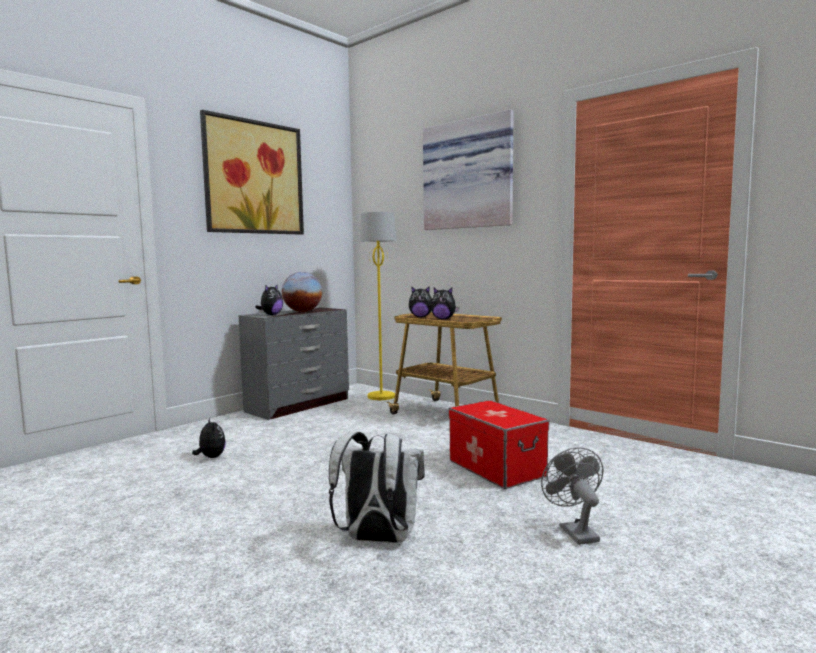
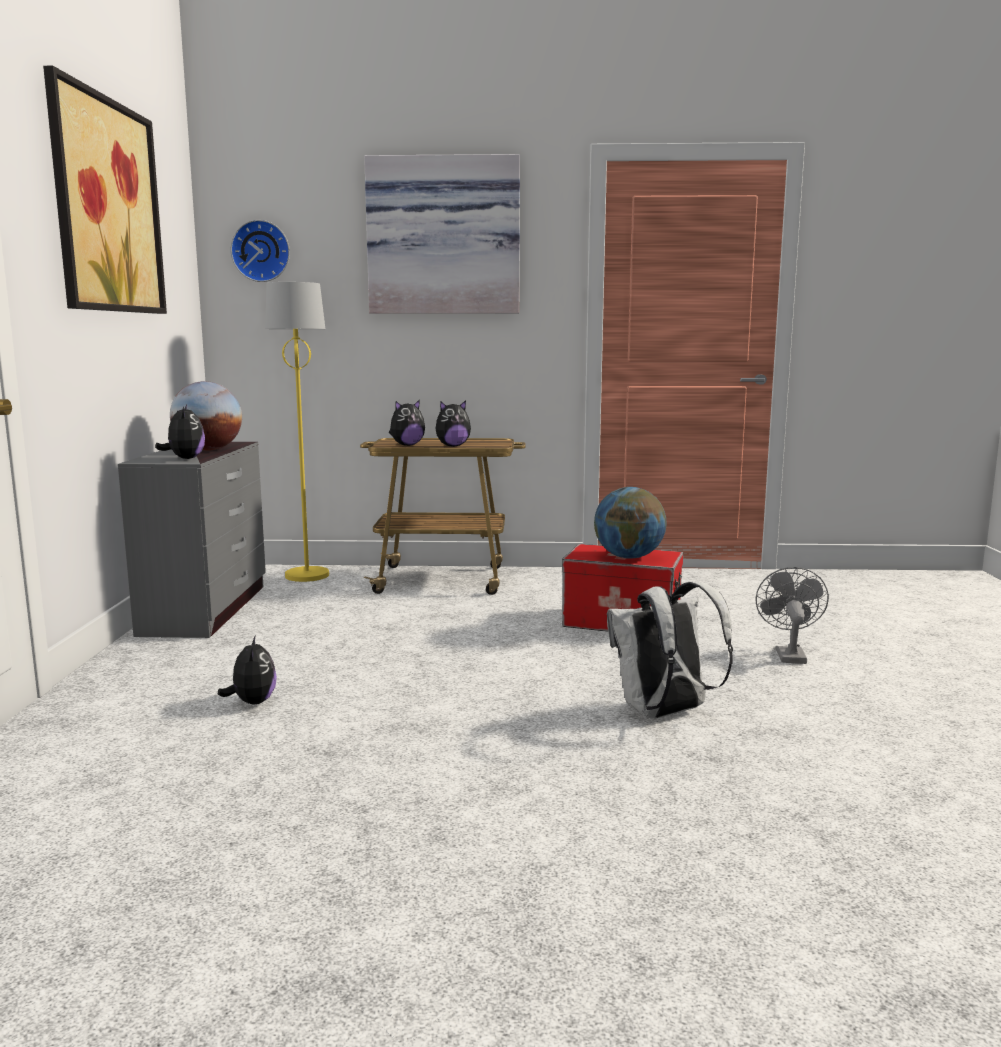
camera: 40 degrees left, 5 degrees up
plush toy [192,417,226,458] -> plush toy turned 60 degrees clockwise [218,635,277,704]
grey fan [541,447,604,545] -> grey fan turned 60 degrees clockwise [756,567,829,664]
none -> wall clock [230,220,290,282]
none -> globe [594,487,667,559]

